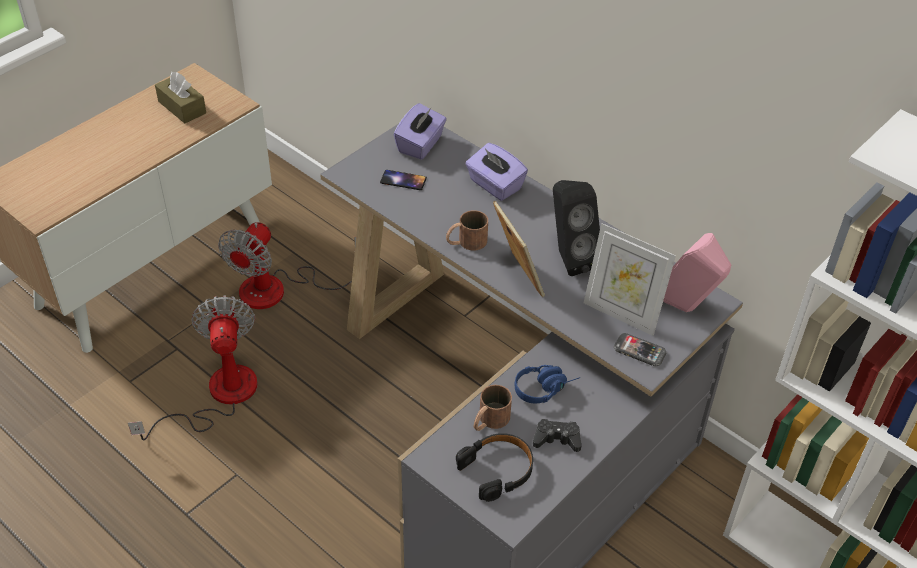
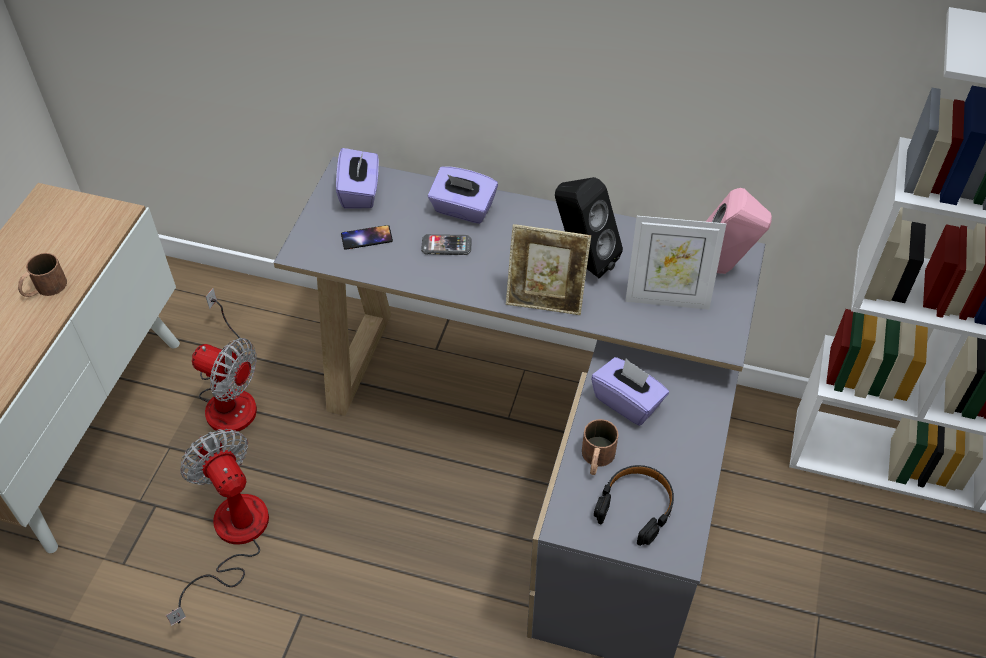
camera: 25 degrees left, 5 degrees up
brown tissue box [155,72,206,123] -> none
fan [218,222,356,309] -> fan turned 60 degrees counterclockwise [192,288,257,432]
brown mug [446,210,488,250] -> brown mug moved to [18,253,67,297]
picture frame [493,201,545,297] -> picture frame turned 150 degrees clockwise [506,224,591,315]
blue headphones [515,365,580,404] -> purple tissue box [591,357,669,426]
black game controller [533,419,582,452] -> none
phone [614,333,667,367] -> phone moved to [421,234,472,255]

